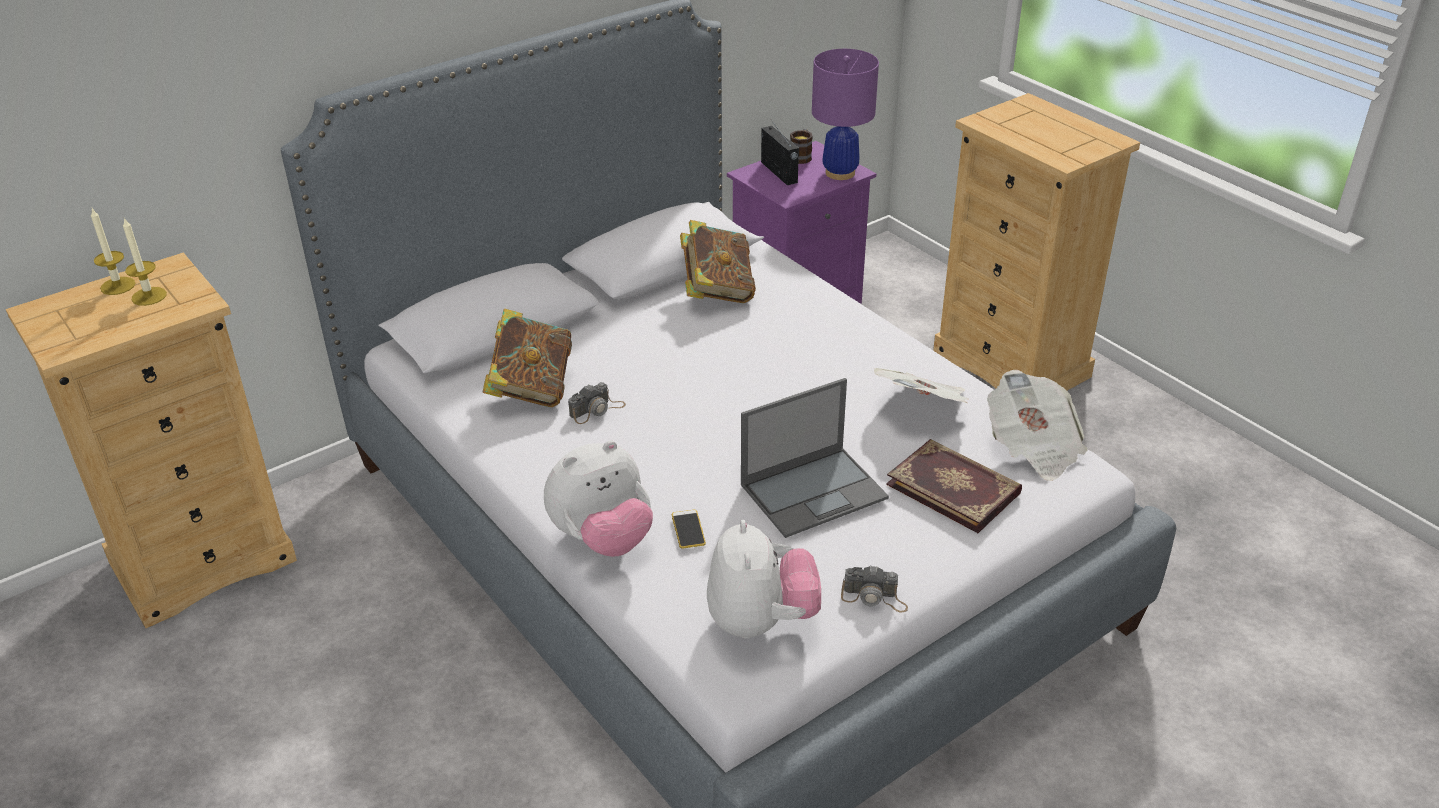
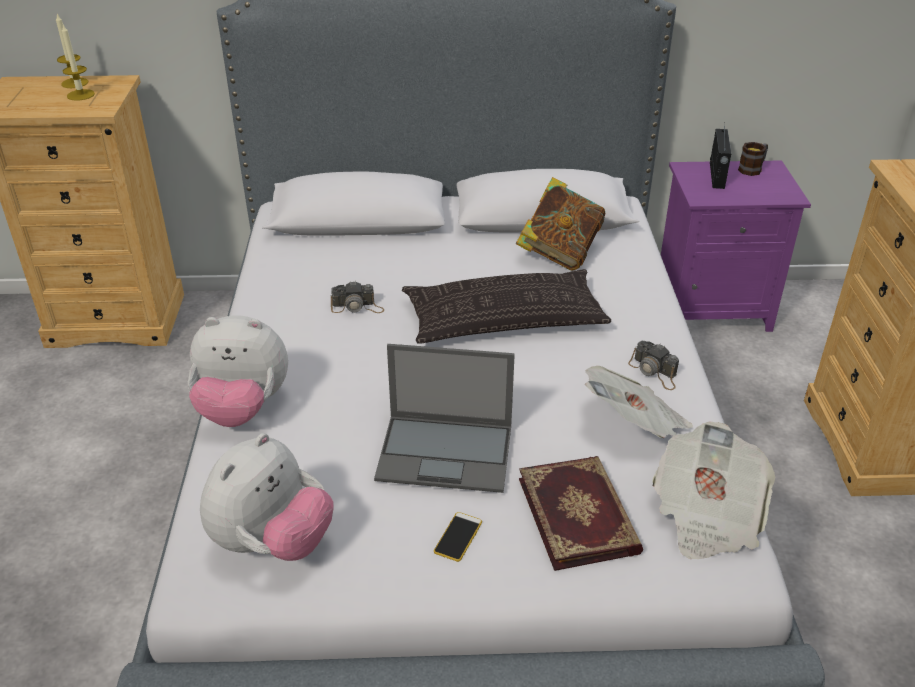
camera: 35 degrees right, 0 degrees up
book [483,308,572,407] -> none
phone [672,510,706,549] -> phone moved to [434,512,482,562]
purple table lamp [812,49,879,180] -> none
camera [841,566,908,613] -> camera moved to [628,341,679,390]
none -> pillow [402,269,611,344]

